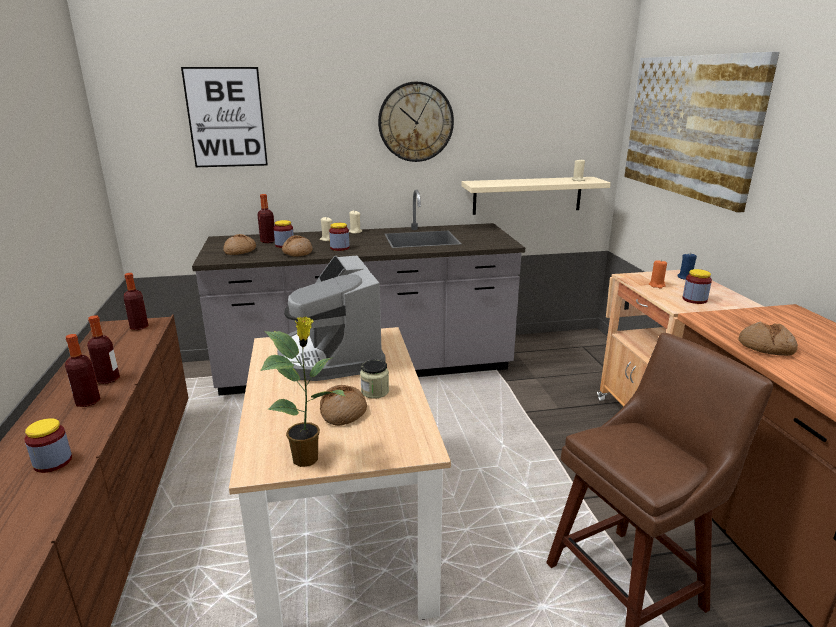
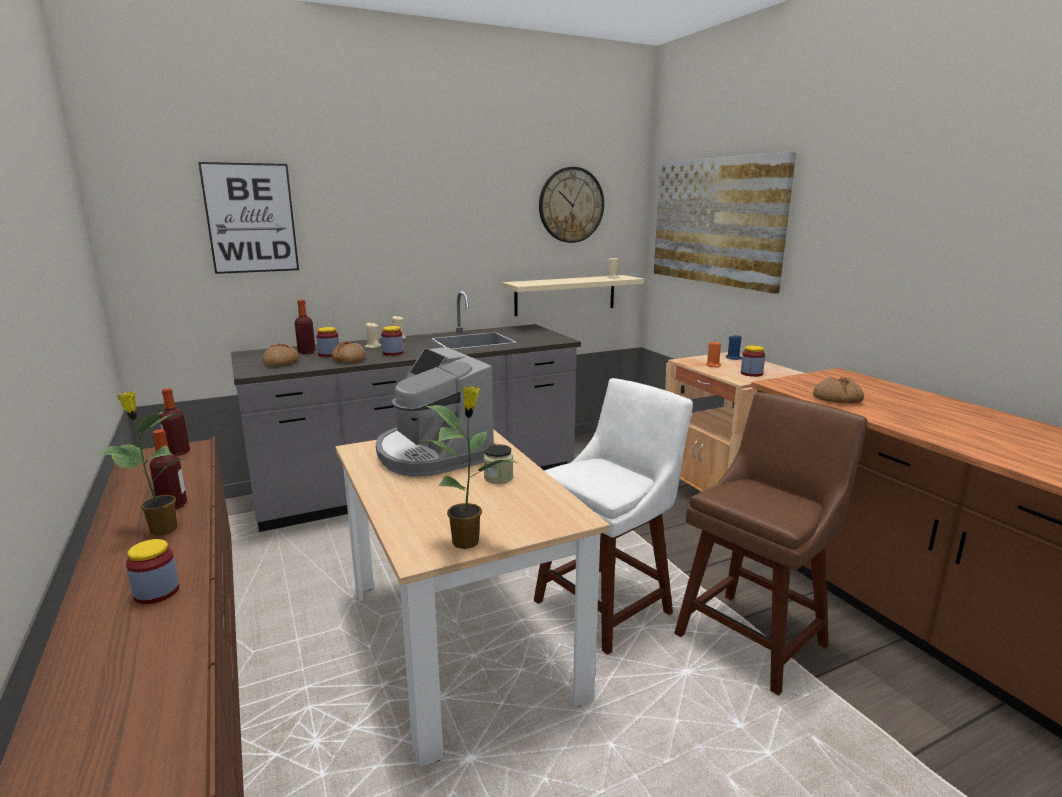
camera: 15 degrees left, 5 degrees down
bottle [65,334,101,407] -> potted plant [99,391,186,536]
bread [320,385,367,426] -> none
wall clock [378,82,454,162] -> wall clock moved to [539,167,604,243]
none -> white chair [534,378,693,655]

